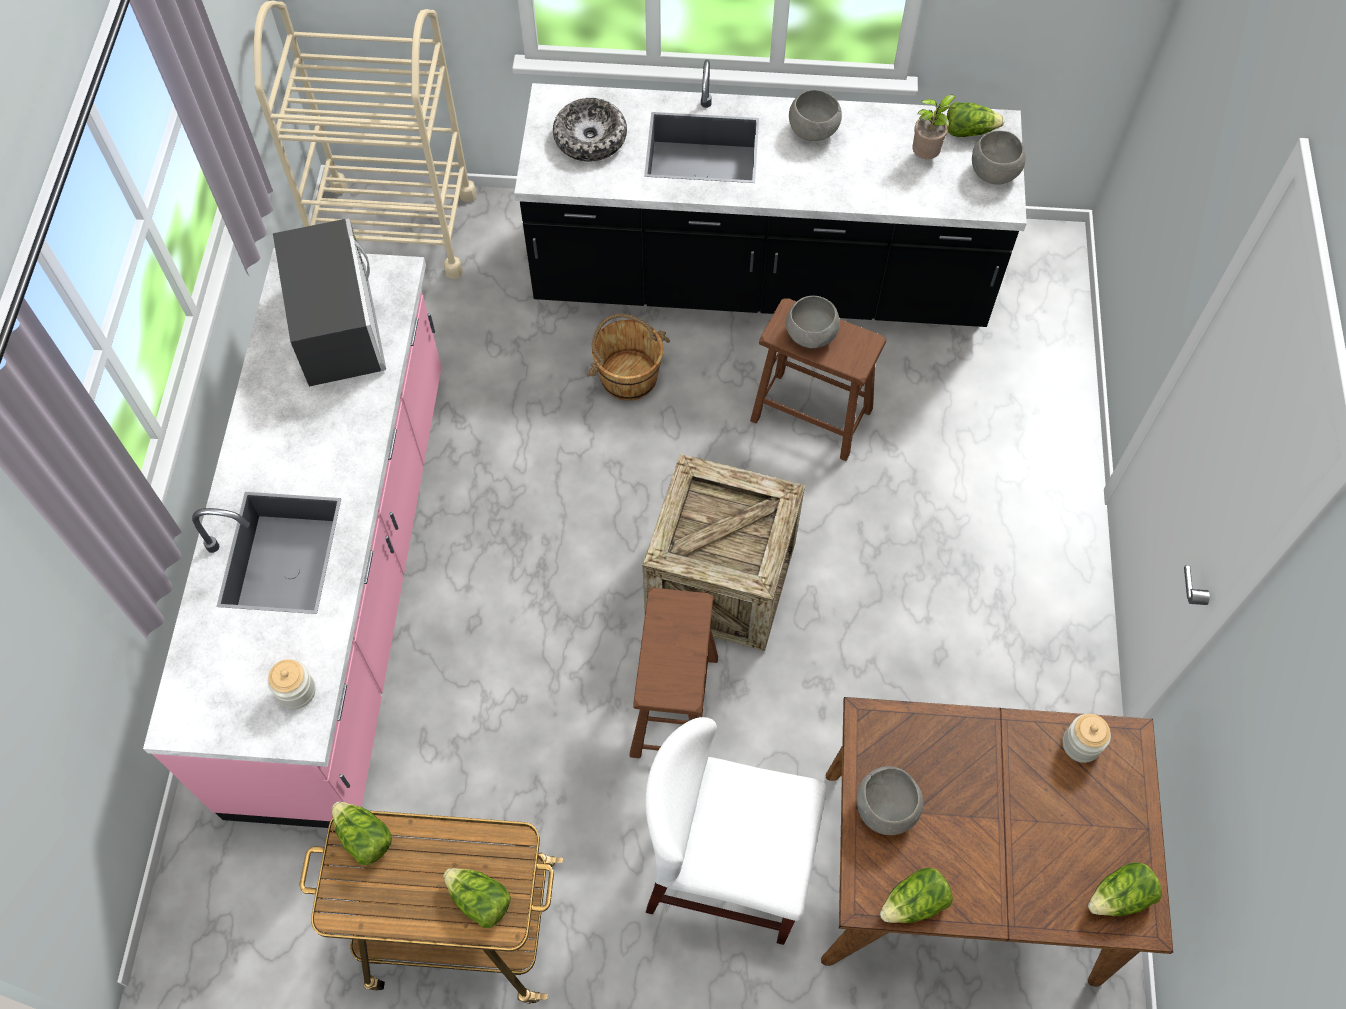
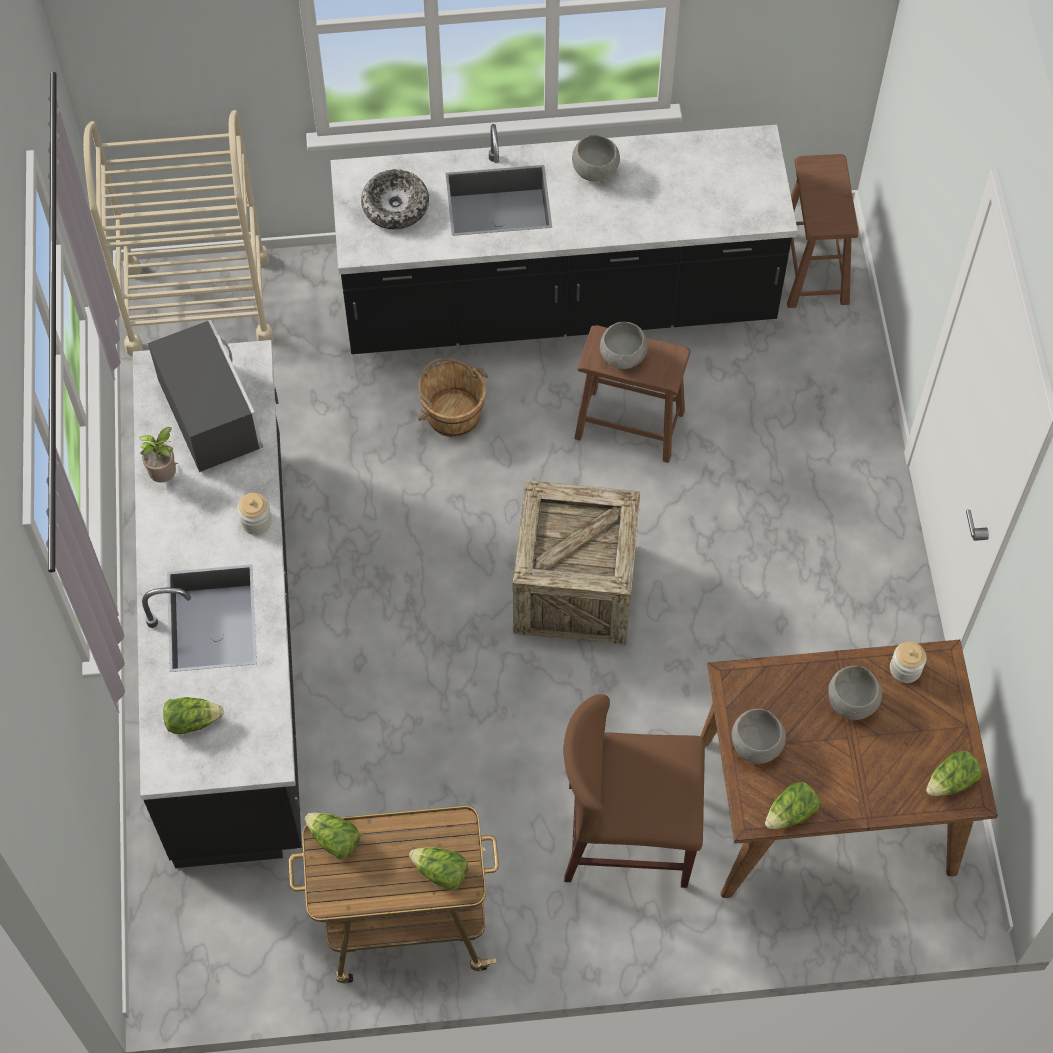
camera: 10 degrees left, 0 degrees up
pink counter [143,248,442,828] -> black counter [133,340,302,868]
jar [268,659,315,709] -> jar moved to [237,493,272,535]
brown stool [629,588,718,758] -> brown stool moved to [787,154,858,308]
white chair [645,717,827,945] -> brown chair [564,694,705,888]
potted plant [913,95,956,159] -> potted plant moved to [139,427,179,483]
lettuce [947,102,1005,137] -> lettuce moved to [163,697,224,734]
grey bowl [972,130,1026,185] -> grey bowl moved to [828,666,882,720]

